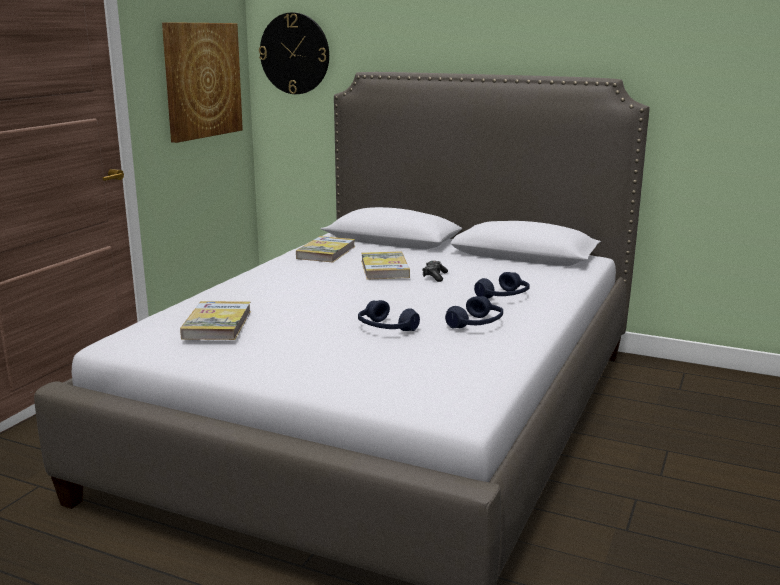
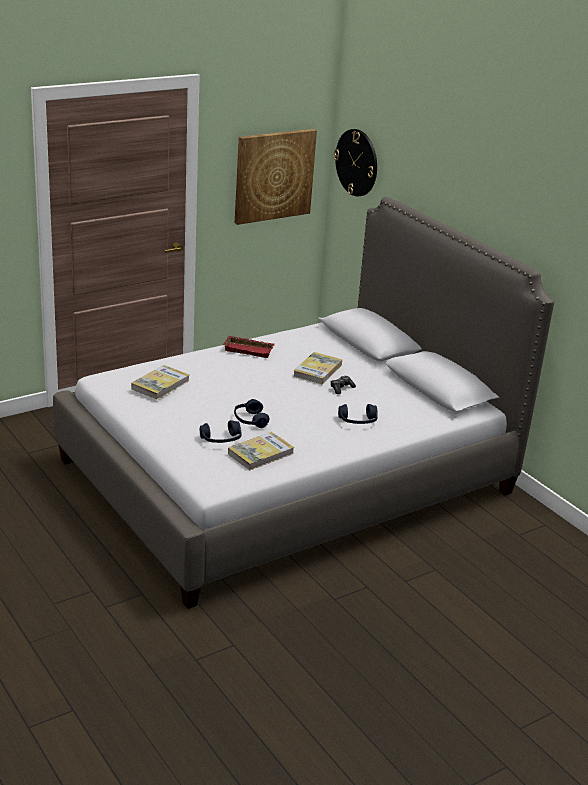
camera: 30 degrees right, 10 degrees up
book [296,236,355,262] -> book moved to [228,432,294,470]
blue headphones [445,296,503,328] -> blue headphones moved to [200,420,241,443]
none -> red tray [223,336,275,358]

